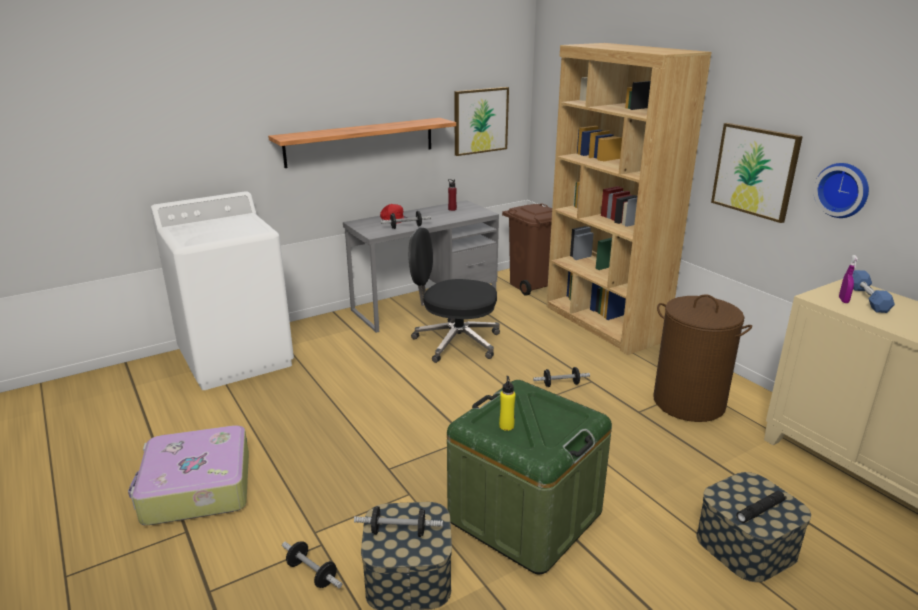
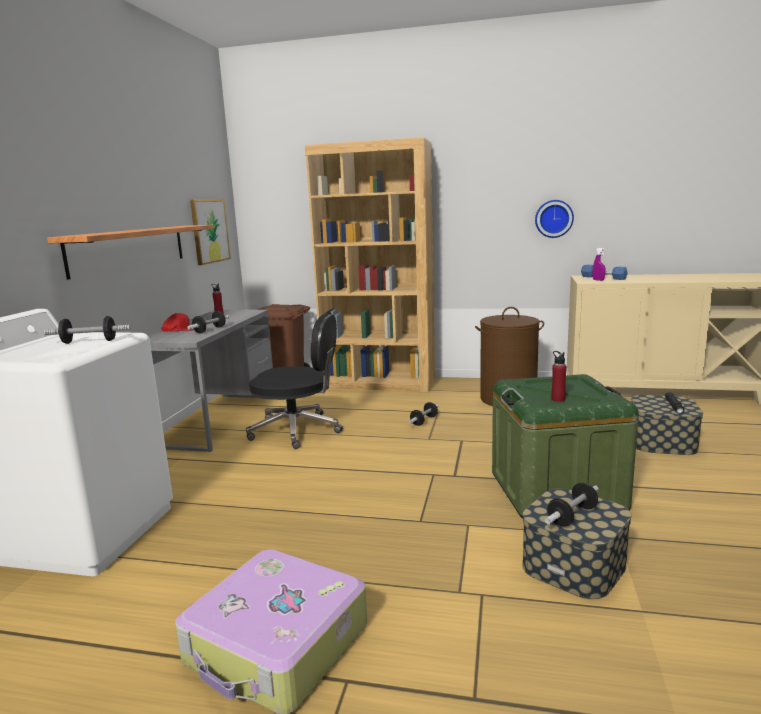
camera: 45 degrees left, 10 degrees down
dumbbell [282,541,342,588] -> dumbbell moved to [44,316,131,344]
black office chair [408,228,500,363] -> black office chair turned 135 degrees counterclockwise [246,312,343,449]
yellow bottle [499,376,515,431] -> red bottle [551,351,567,402]
picture [711,123,803,223] -> none

